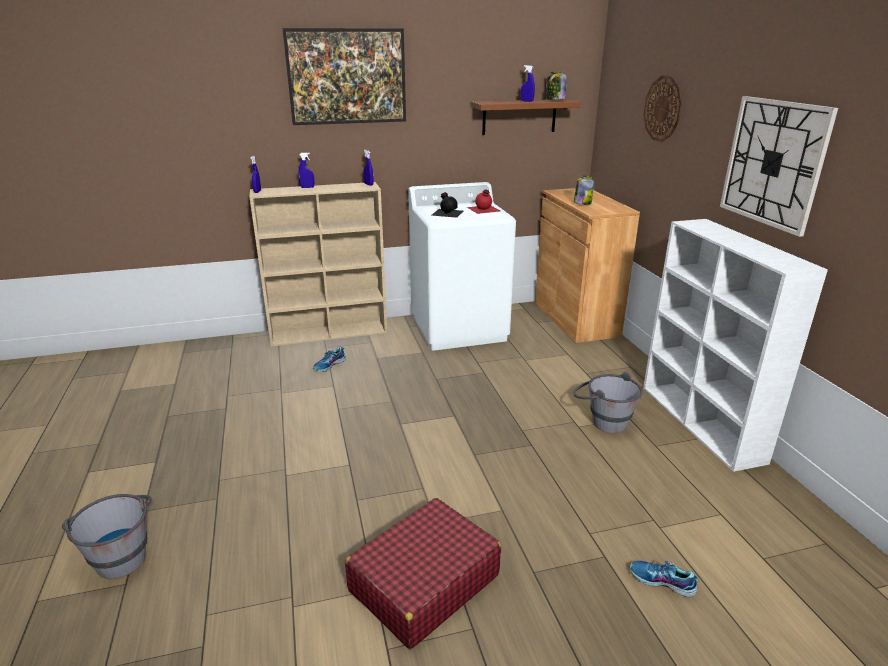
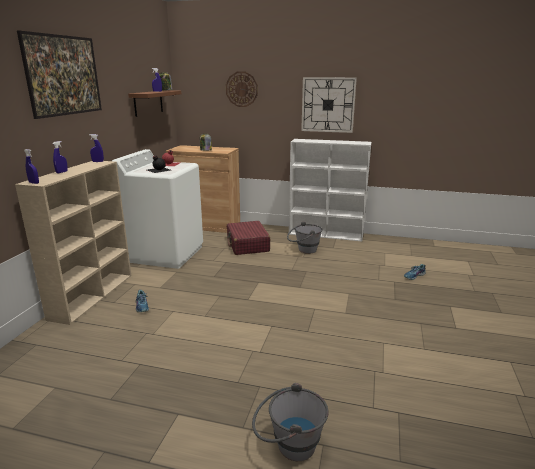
camera: 60 degrees left, 5 degrees down
red suitcase [345,498,501,649] -> red suitcase moved to [227,221,270,255]

